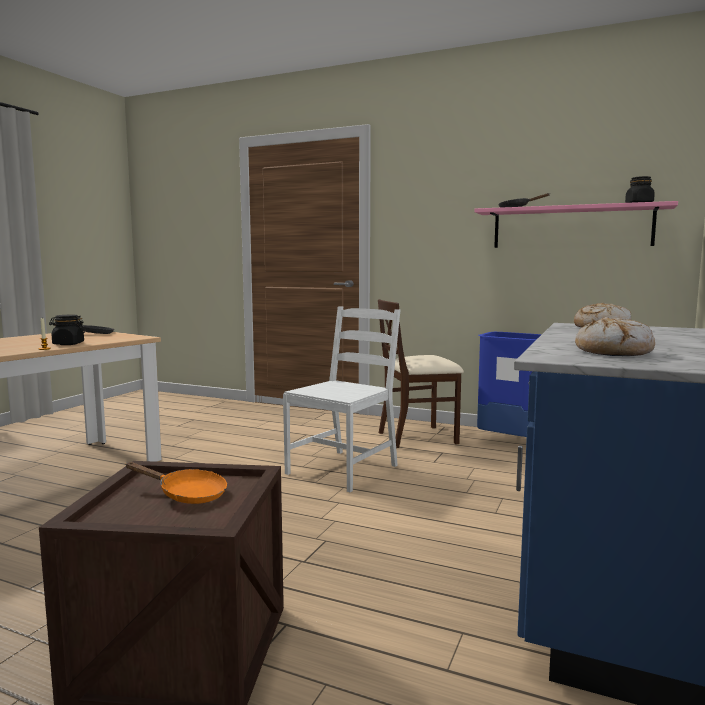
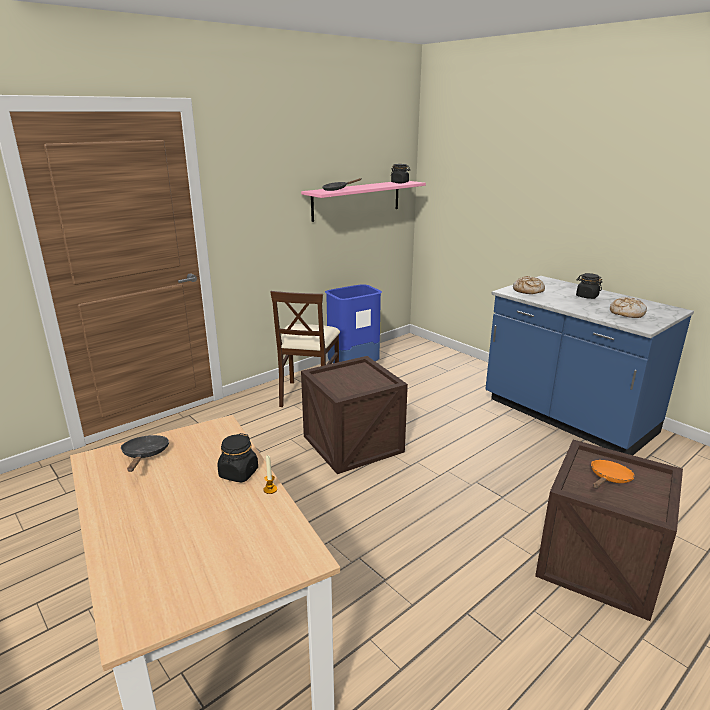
camera: 65 degrees left, 15 degrees up
white chair [283,306,400,492] -> crate [301,356,408,474]
none -> black jar [576,273,603,299]

